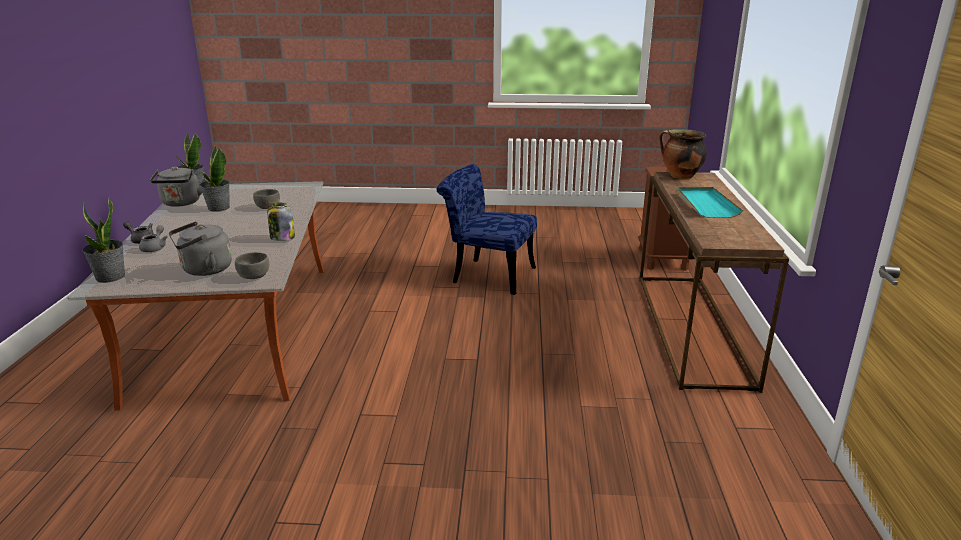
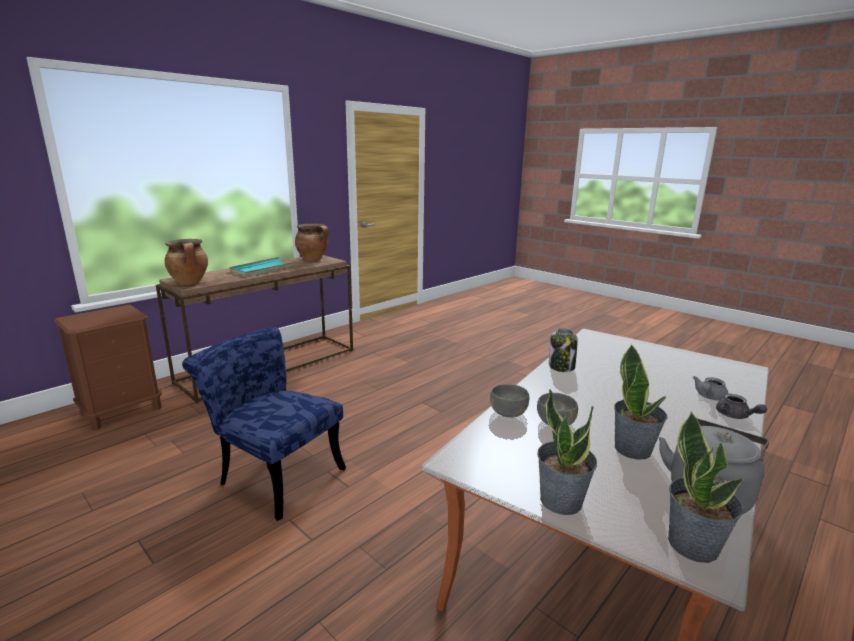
camera: 140 degrees left, 5 degrees down
potted plant [82,197,125,283] -> potted plant moved to [537,389,597,515]
grey kettle [169,221,232,276] -> none
grey bowl [235,252,270,279] -> grey bowl moved to [490,384,529,417]
blue chair [437,164,537,295] -> blue chair turned 150 degrees clockwise [182,327,346,521]
none -> cooking pot [295,224,329,261]

